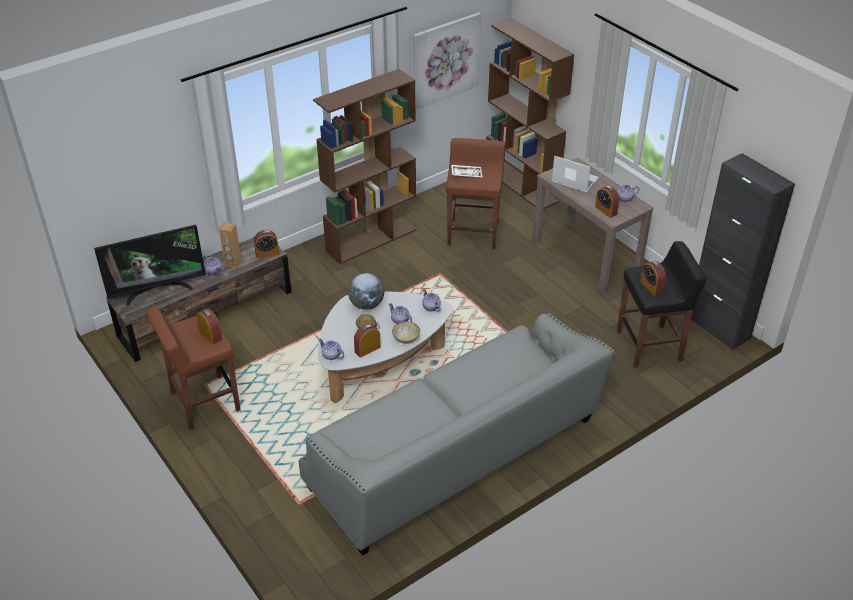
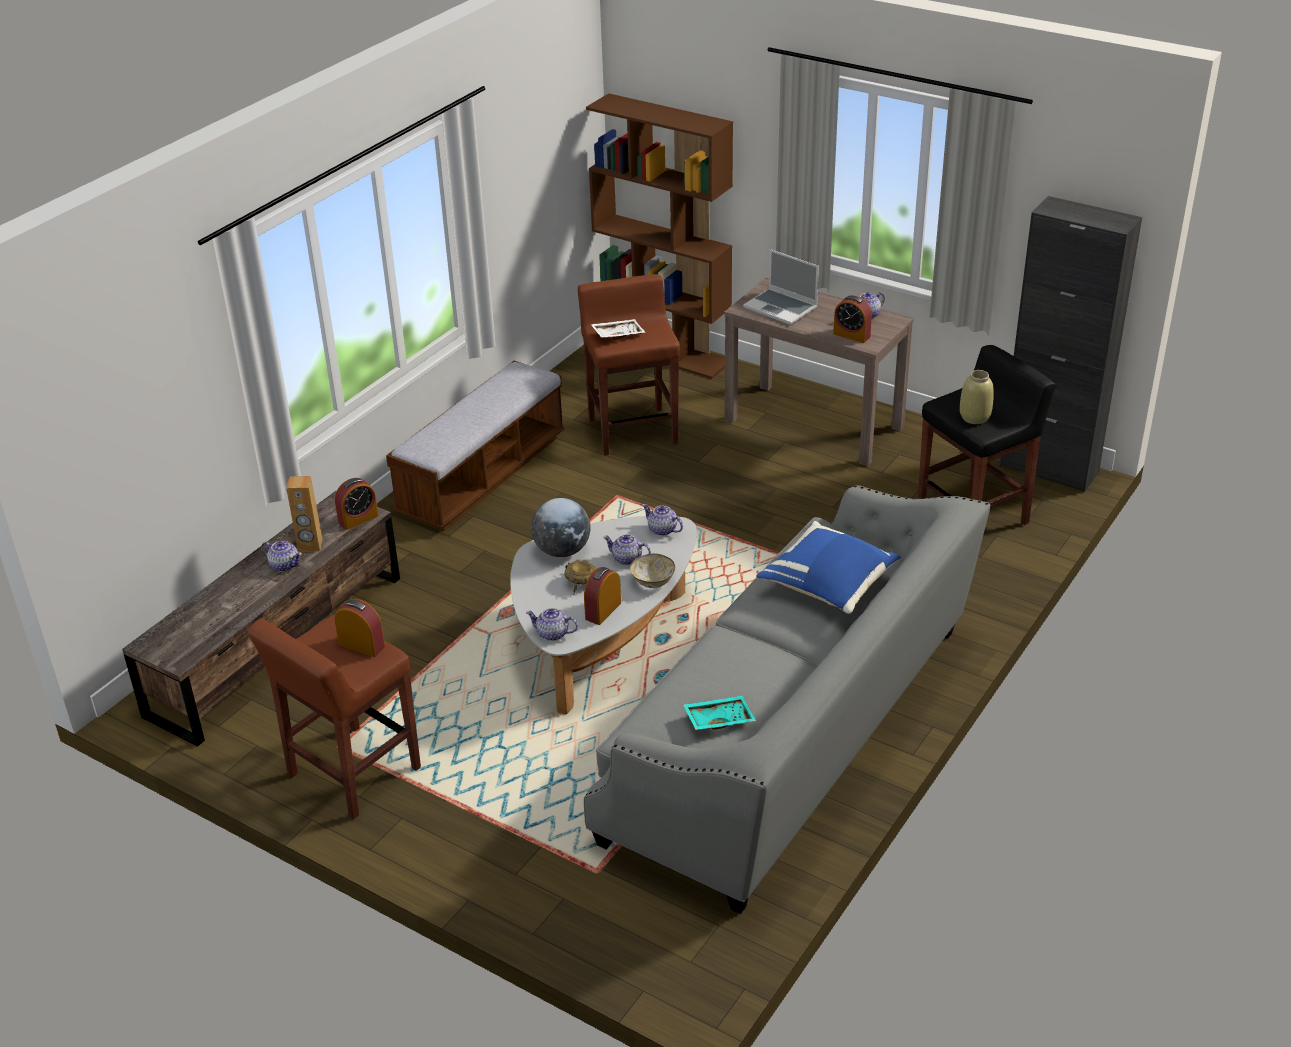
camera: 20 degrees left, 5 degrees down
television [94,225,206,306] -> none
brown bookcase [313,69,416,264] -> bench [386,361,565,531]
picture [413,12,481,109] -> none
laptop [552,156,599,193] -> laptop turned 150 degrees counterclockwise [743,249,819,325]
alarm clock [640,261,666,296] -> beige vase [960,370,994,424]
none -> turquoise tray [683,696,756,730]
none -> blue pillow [756,521,901,614]

